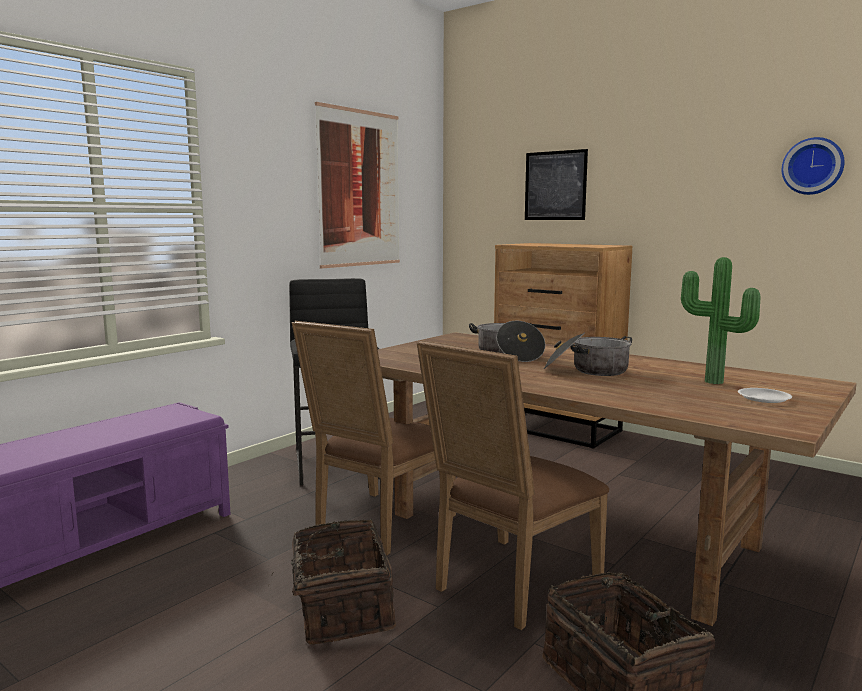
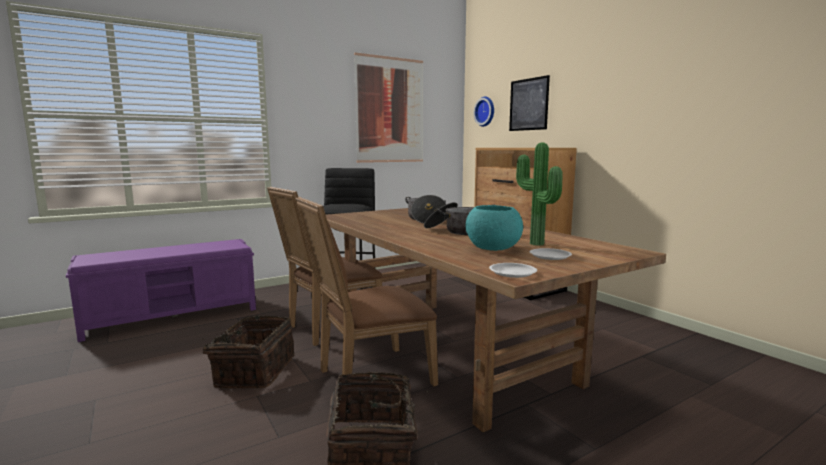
camera: 20 degrees right, 0 degrees up
wall clock [782,137,845,195] -> wall clock moved to [473,96,494,127]
none -> turquoise bowl [465,205,523,251]
none -> white plate [489,263,537,278]

